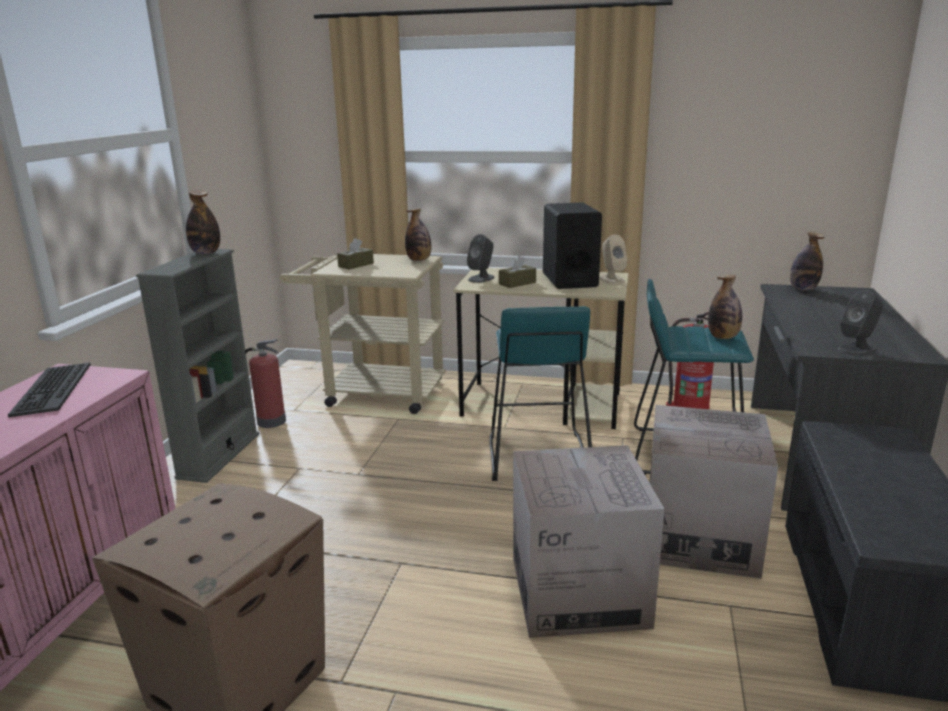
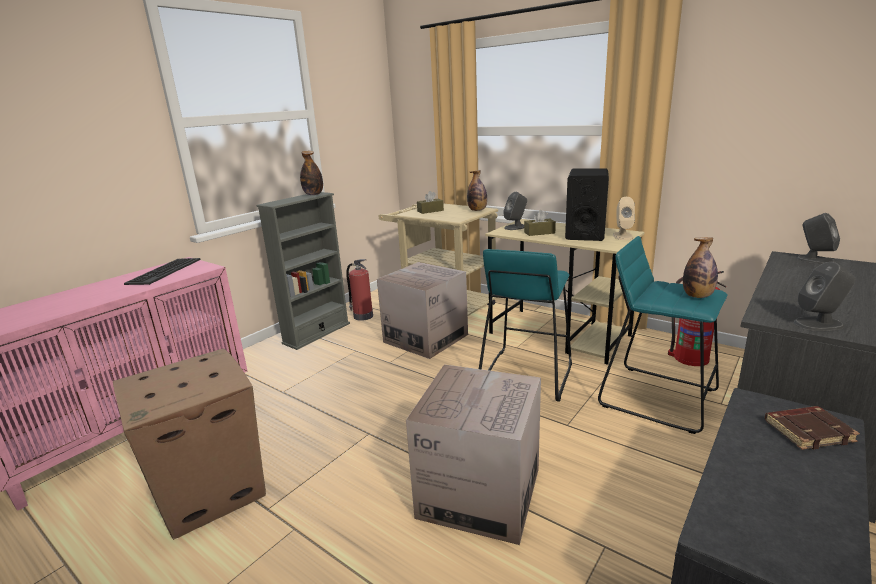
camera: 25 degrees right, 0 degrees up
cardboard box [650,405,778,579] -> cardboard box moved to [377,262,468,359]
bottle [790,232,825,291] -> grey speaker [796,213,840,264]
none -> brown book [765,406,860,450]

